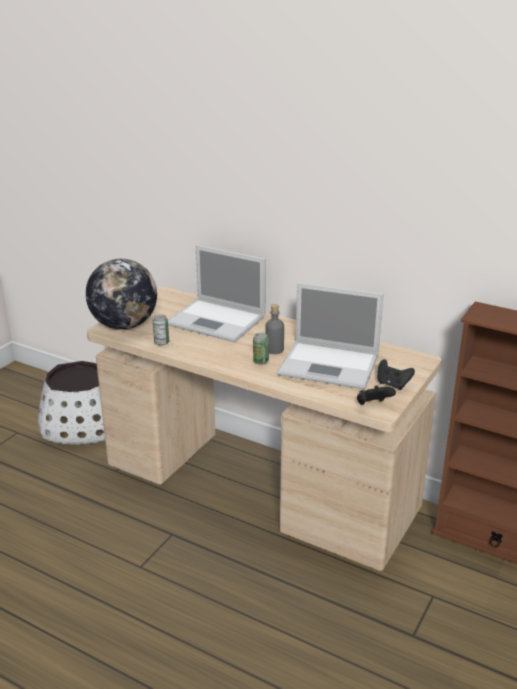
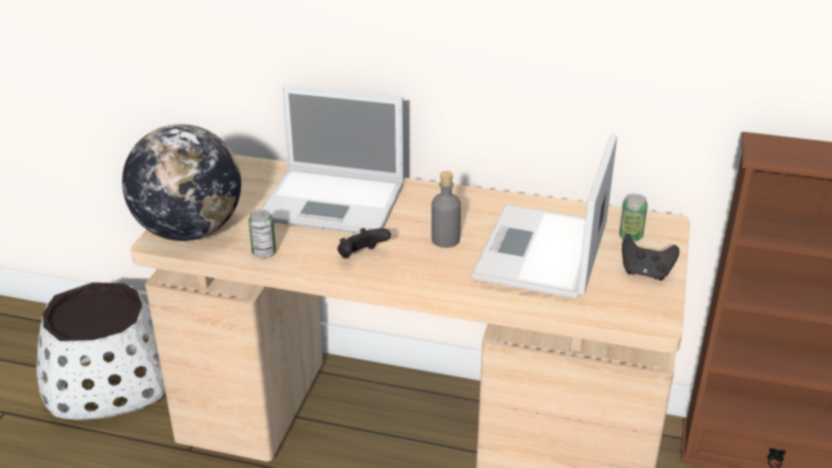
camera: 15 degrees left, 5 degrees up
can [253,332,269,364] -> can moved to [619,194,648,241]
laptop [277,282,383,390] -> laptop turned 105 degrees clockwise [472,133,617,299]
black game controller [357,385,396,405] -> black game controller moved to [337,228,391,258]

